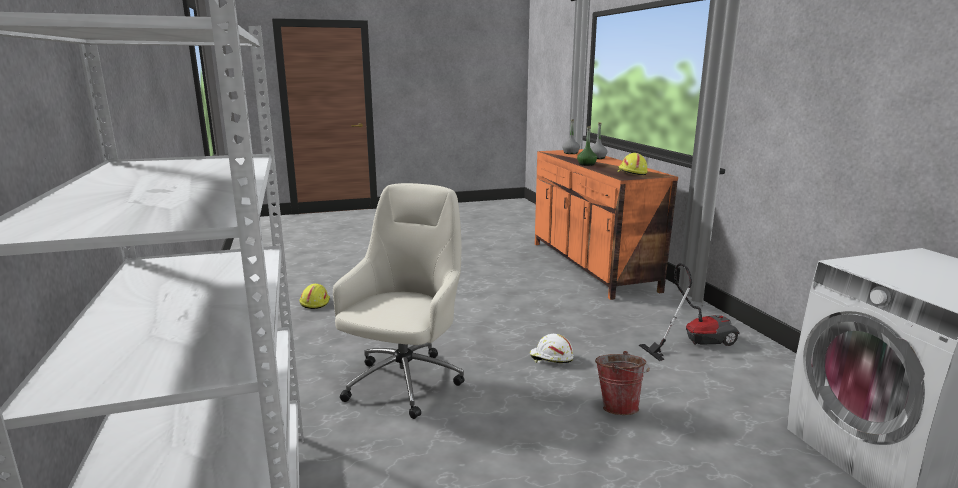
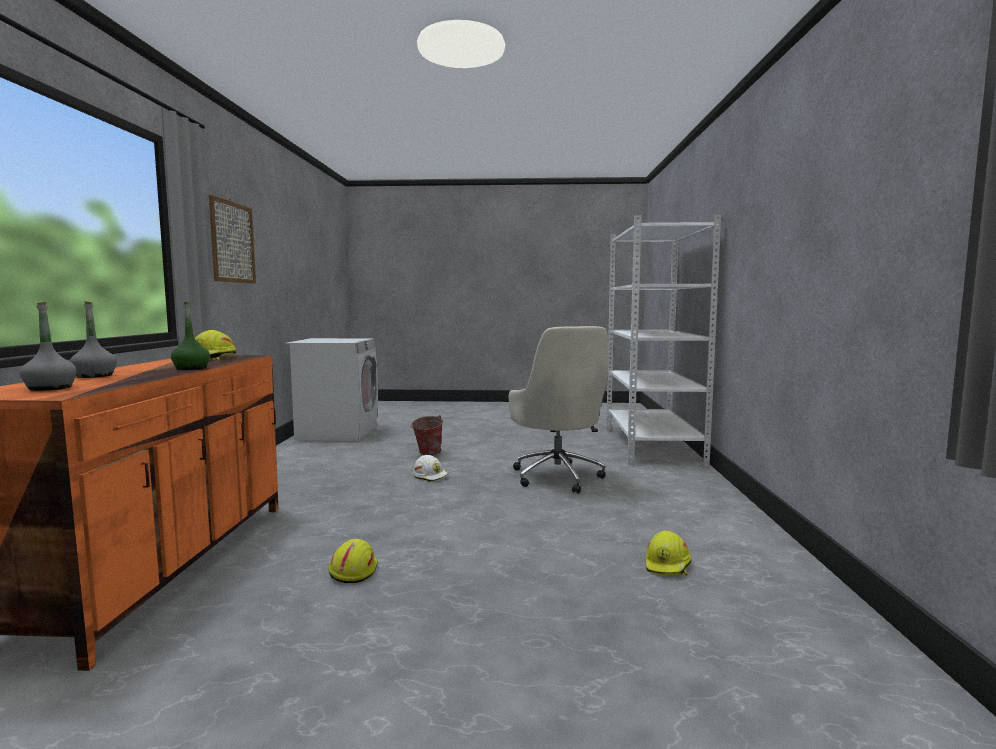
camera: 160 degrees left, 10 degrees down
beige office chair [333,183,465,419] -> beige office chair turned 60 degrees counterclockwise [509,326,608,494]
vacuum cleaner [639,263,740,361] -> none
none -> picture [209,195,256,284]
none -> yellow hard hat [328,539,378,583]

